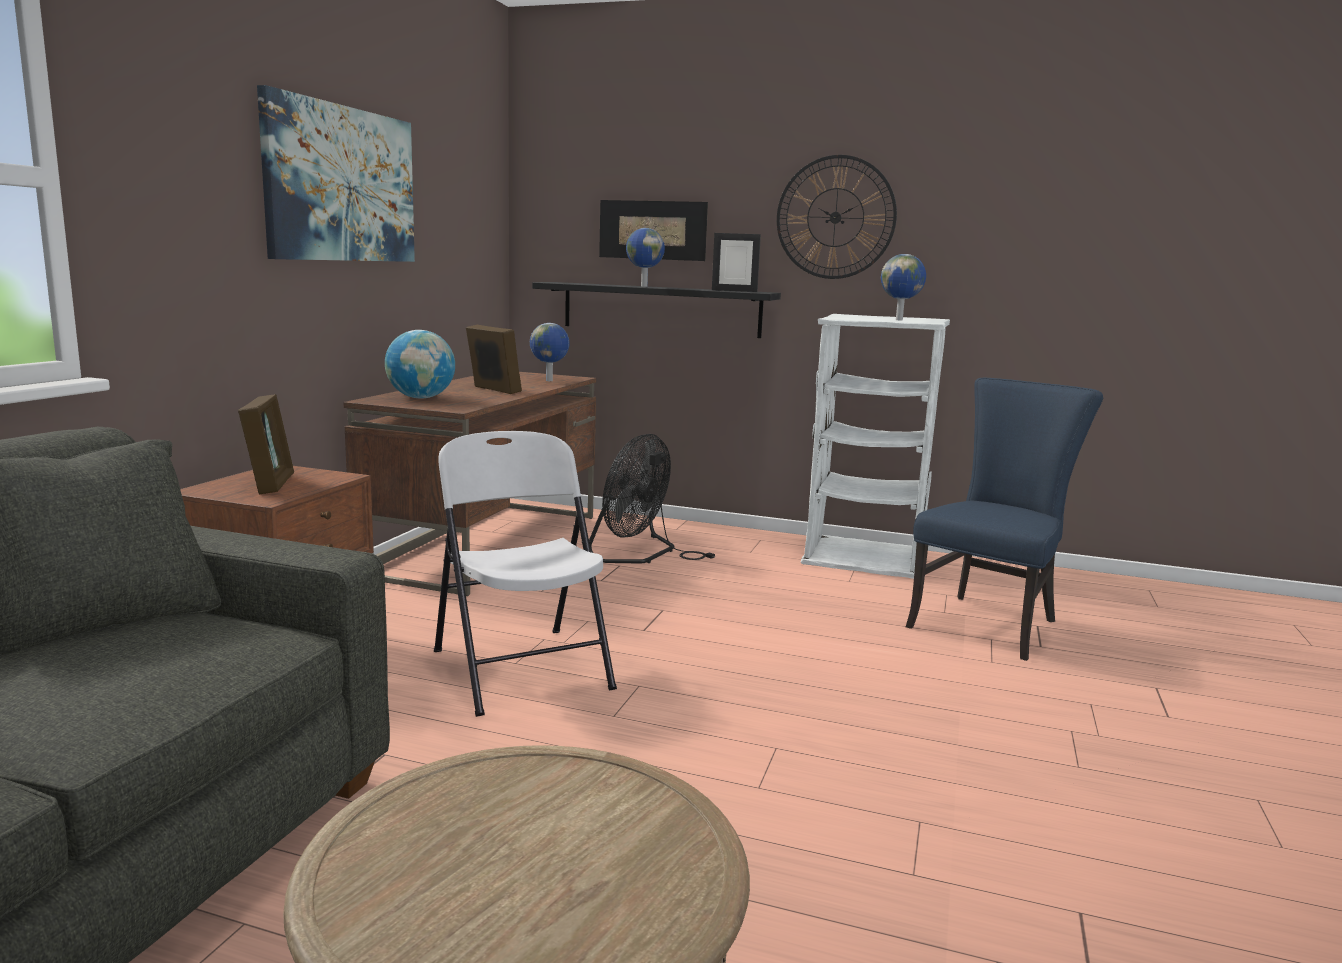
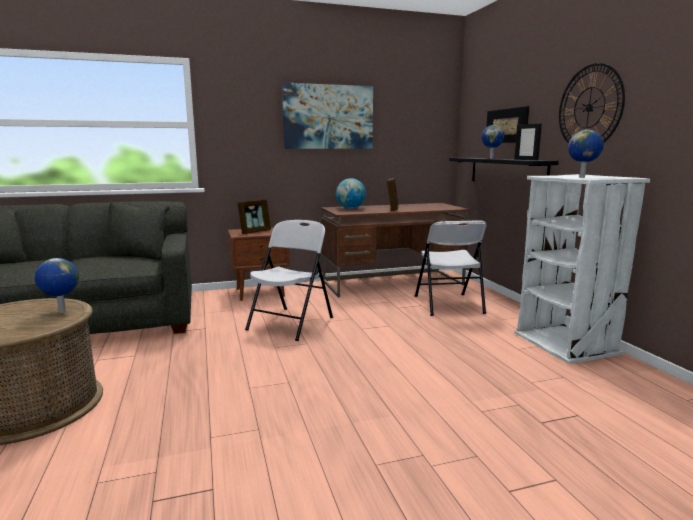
camera: 55 degrees right, 0 degrees up
globe [530,323,570,381] -> globe moved to [35,258,79,313]
black fan [589,434,716,563] -> white chair [415,220,487,316]
blue chair [906,378,1103,661] -> none

